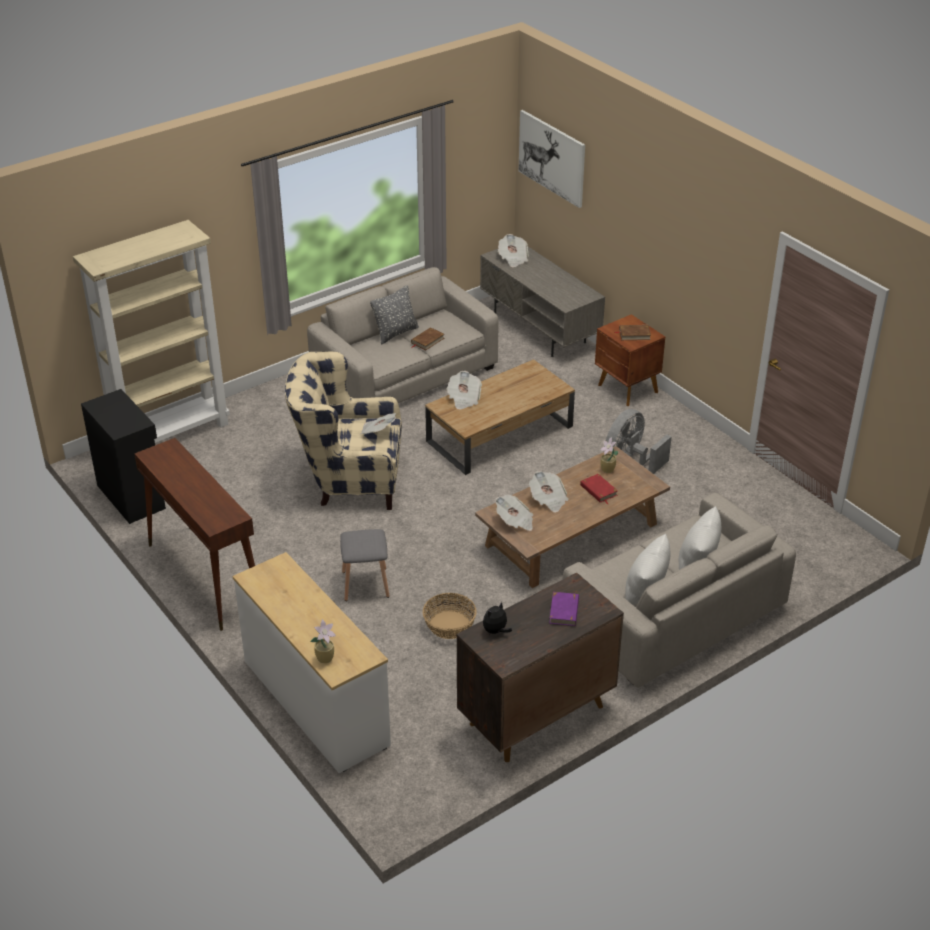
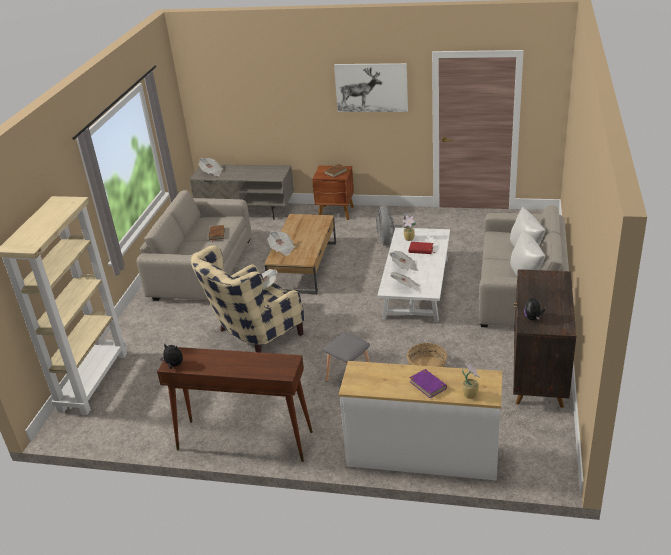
camera: 40 degrees left, 5 degrees down
black cabinet [81,389,166,524] -> none
grey pillow [370,285,419,345] -> none
brown coffee table [475,446,670,588] -> white coffee table [377,228,450,322]
picture [519,110,585,208] -> picture moved to [334,63,408,112]
purple book [549,592,579,626] -> purple book moved to [409,369,447,398]
none -> plush toy [160,343,183,369]

